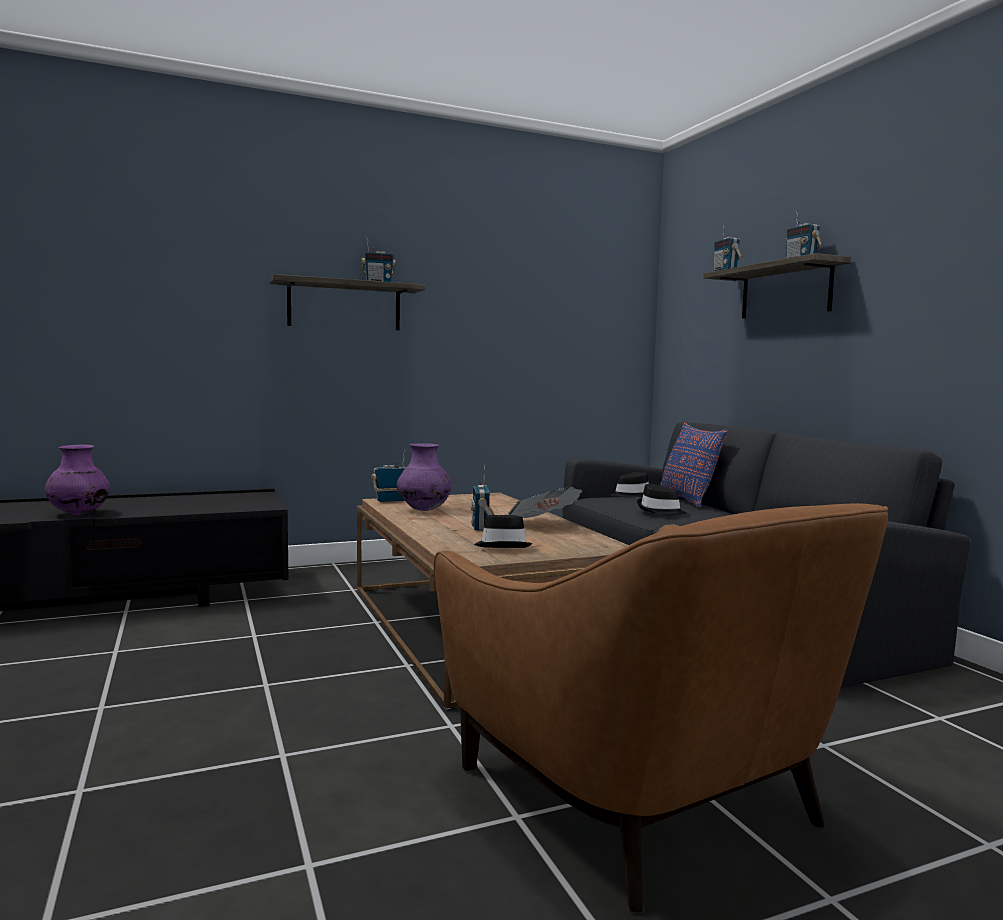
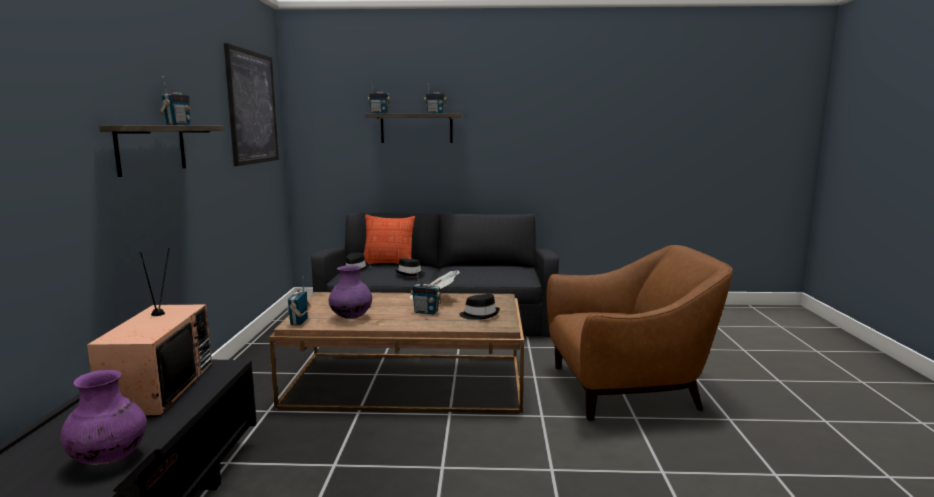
camera: 65 degrees left, 5 degrees up
blue pillow [660,423,727,508] -> orange pillow [364,214,415,264]
none -> television [87,248,212,417]
none -> picture [224,43,279,166]

